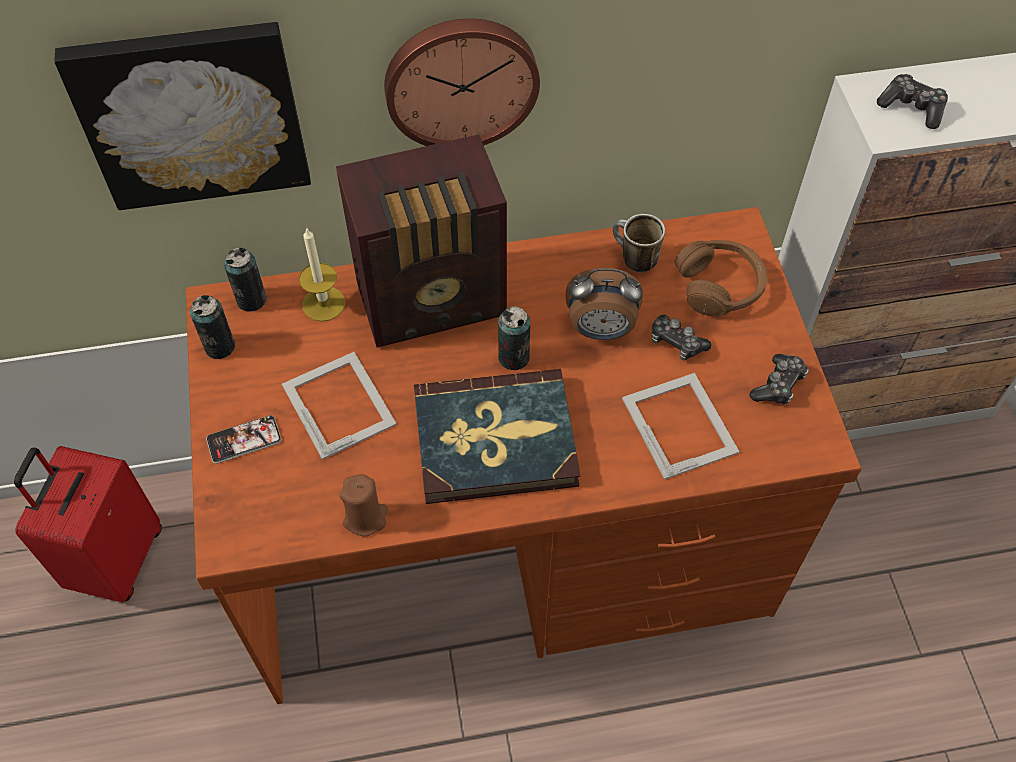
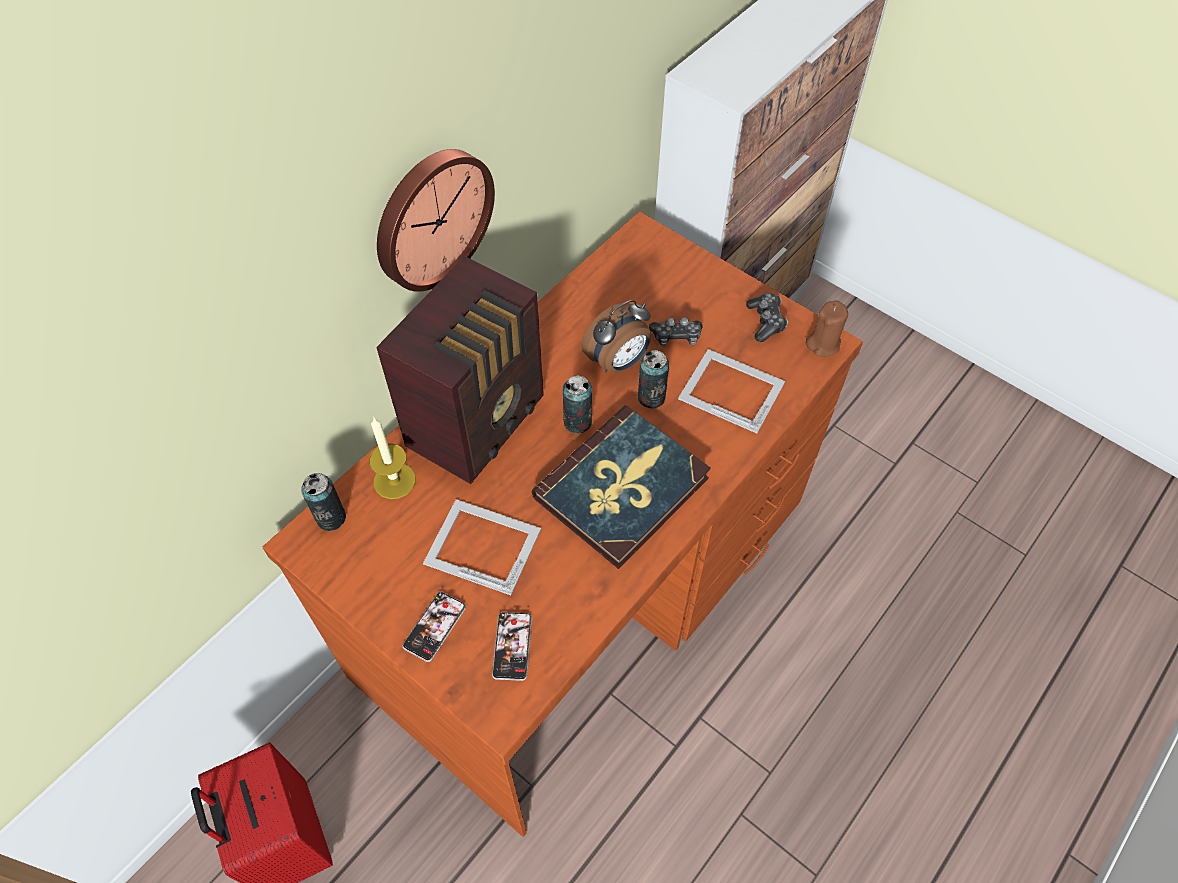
camera: 40 degrees left, 0 degrees up
picture [54,22,311,210] -> none
can [190,295,235,359] -> can moved to [638,350,669,408]
brown candle [339,474,388,536] -> brown candle moved to [806,300,848,357]
mug [613,214,665,272] -> none
brown headphones [675,240,768,317] -> none
game controller [877,74,948,129] -> none
none -> phone [492,612,532,681]

